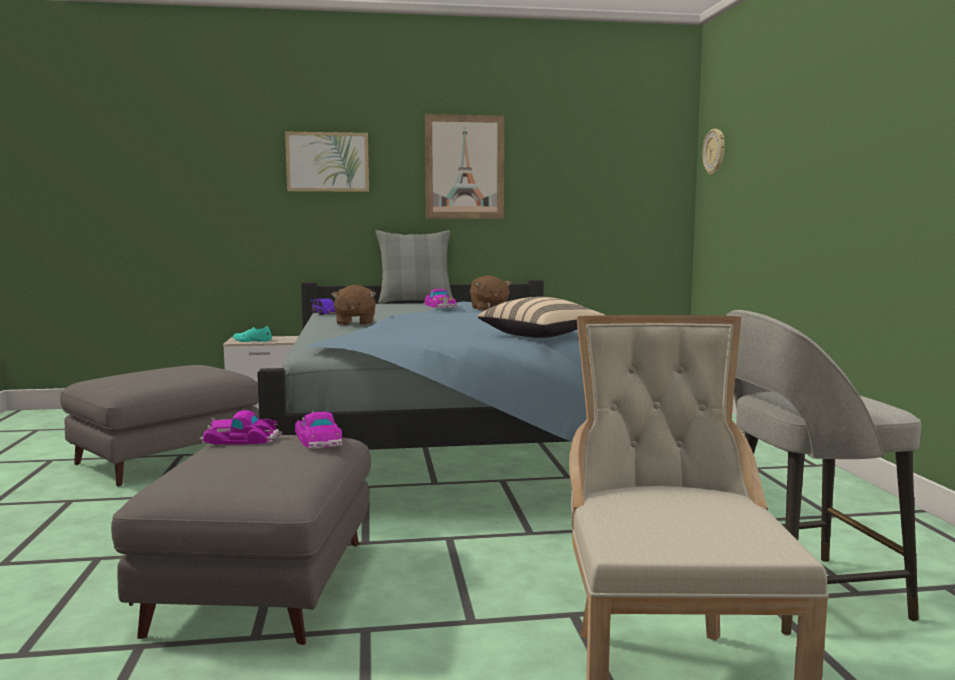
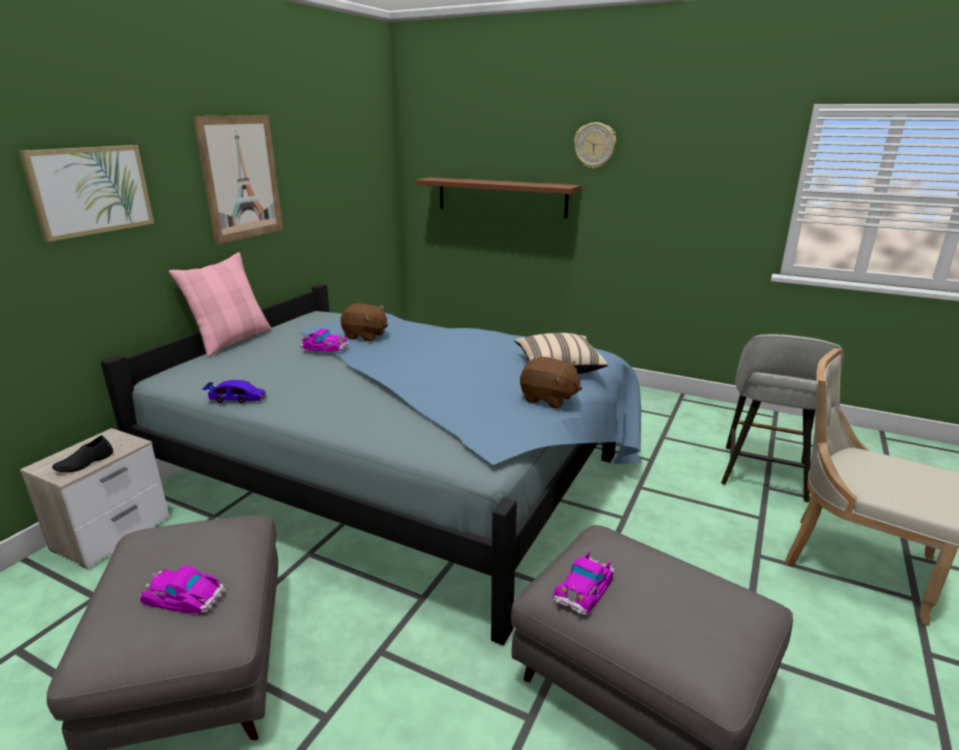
camera: 55 degrees left, 15 degrees up
turquoise shoe [233,326,272,342] -> black shoe [52,435,113,472]
toy car [295,411,342,449] -> toy car moved to [140,566,226,613]
brown plush toy [331,285,376,326] -> brown plush toy moved to [520,357,582,409]
grey pillow [375,230,453,304] -> pink pillow [169,252,272,357]
wall clock [702,129,725,175] -> wall clock moved to [574,122,616,169]
none -> brown shelf [416,177,581,219]

